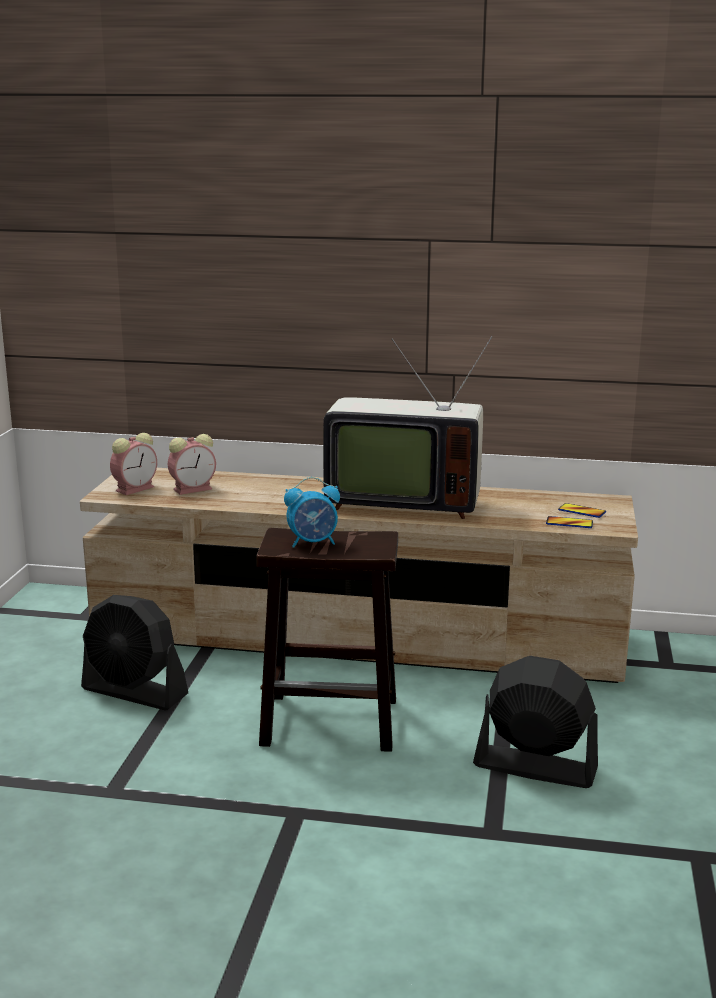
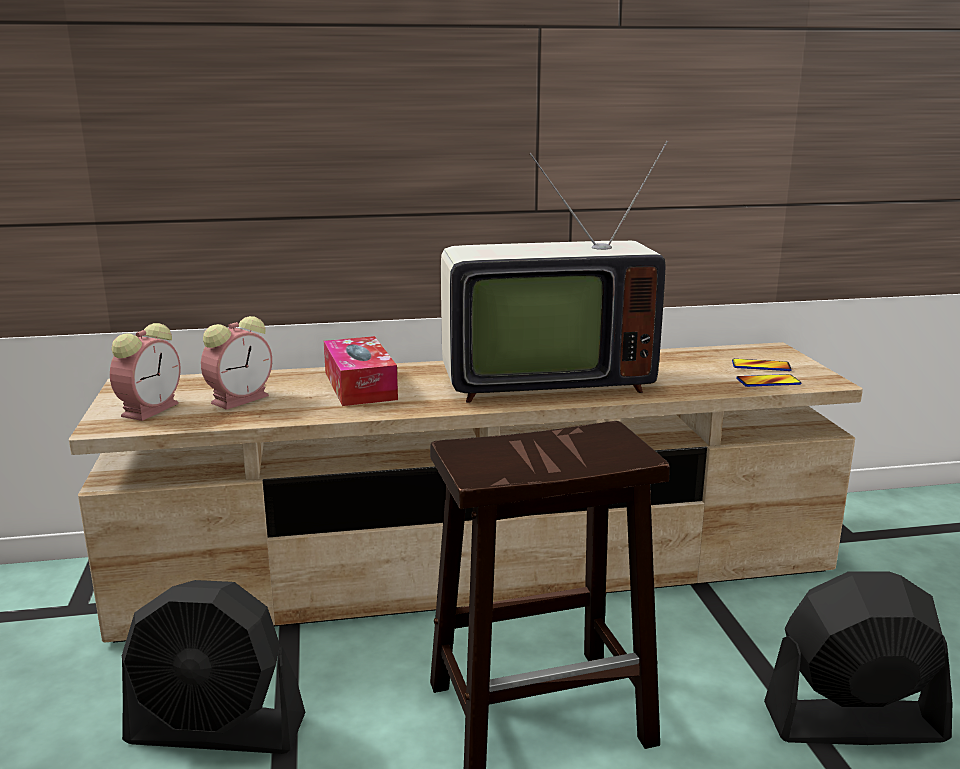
camera: 20 degrees left, 0 degrees up
alarm clock [284,477,340,548] -> none
none -> tissue box [324,336,398,406]

